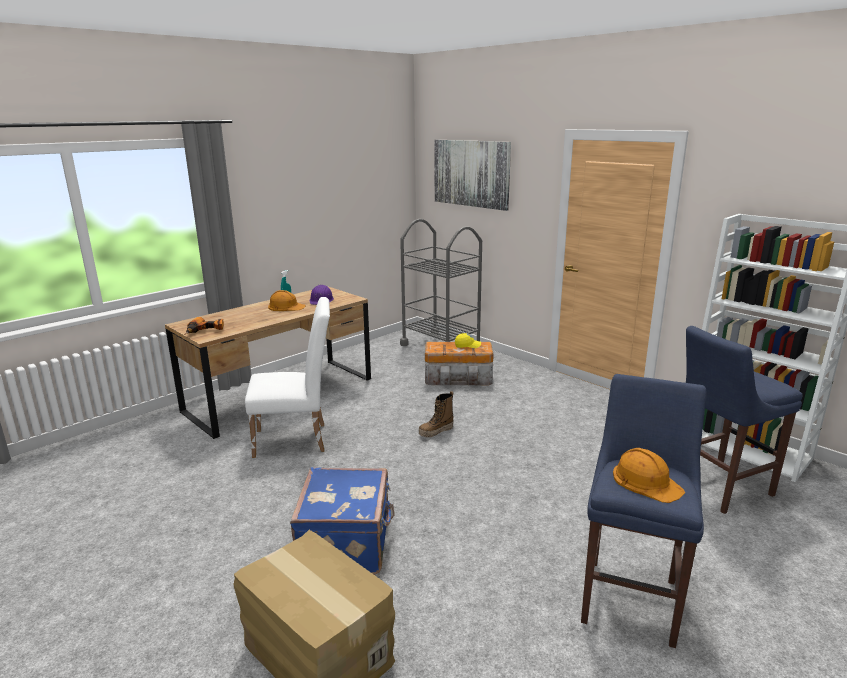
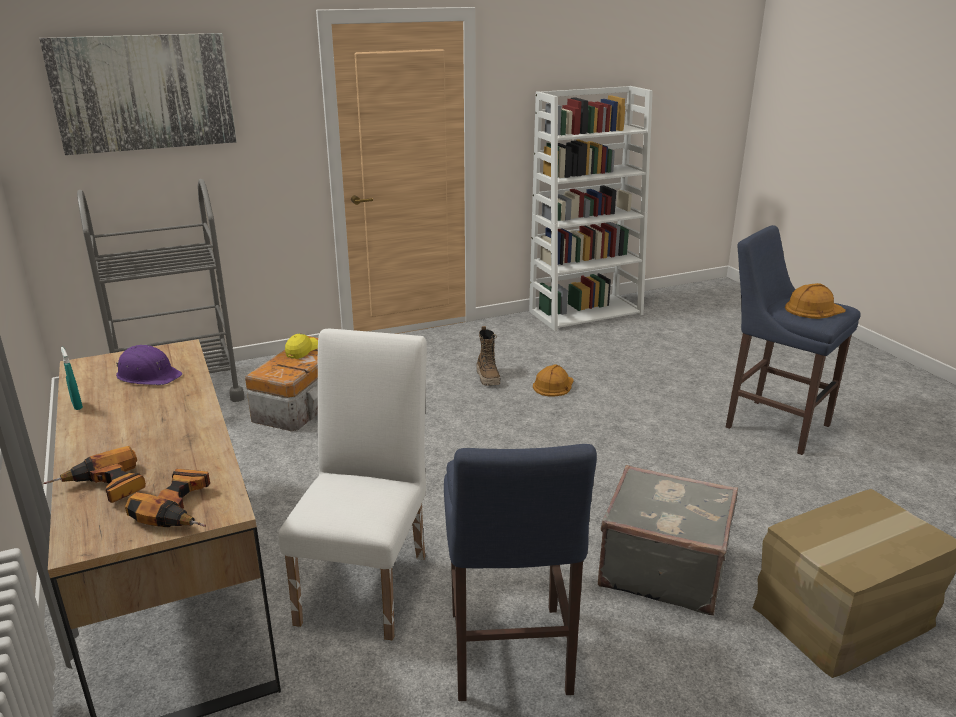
camera: 70 degrees left, 5 degrees up
orange hard hat [268,290,306,311] -> orange hard hat moved to [533,364,574,397]
blue suitcase [290,467,395,575] -> grey suitcase [598,465,738,615]
boot [419,391,454,437] -> boot moved to [477,326,500,386]
blue stool [686,326,803,514] -> blue stool moved to [444,444,597,701]
none -> power drill [43,446,146,503]

